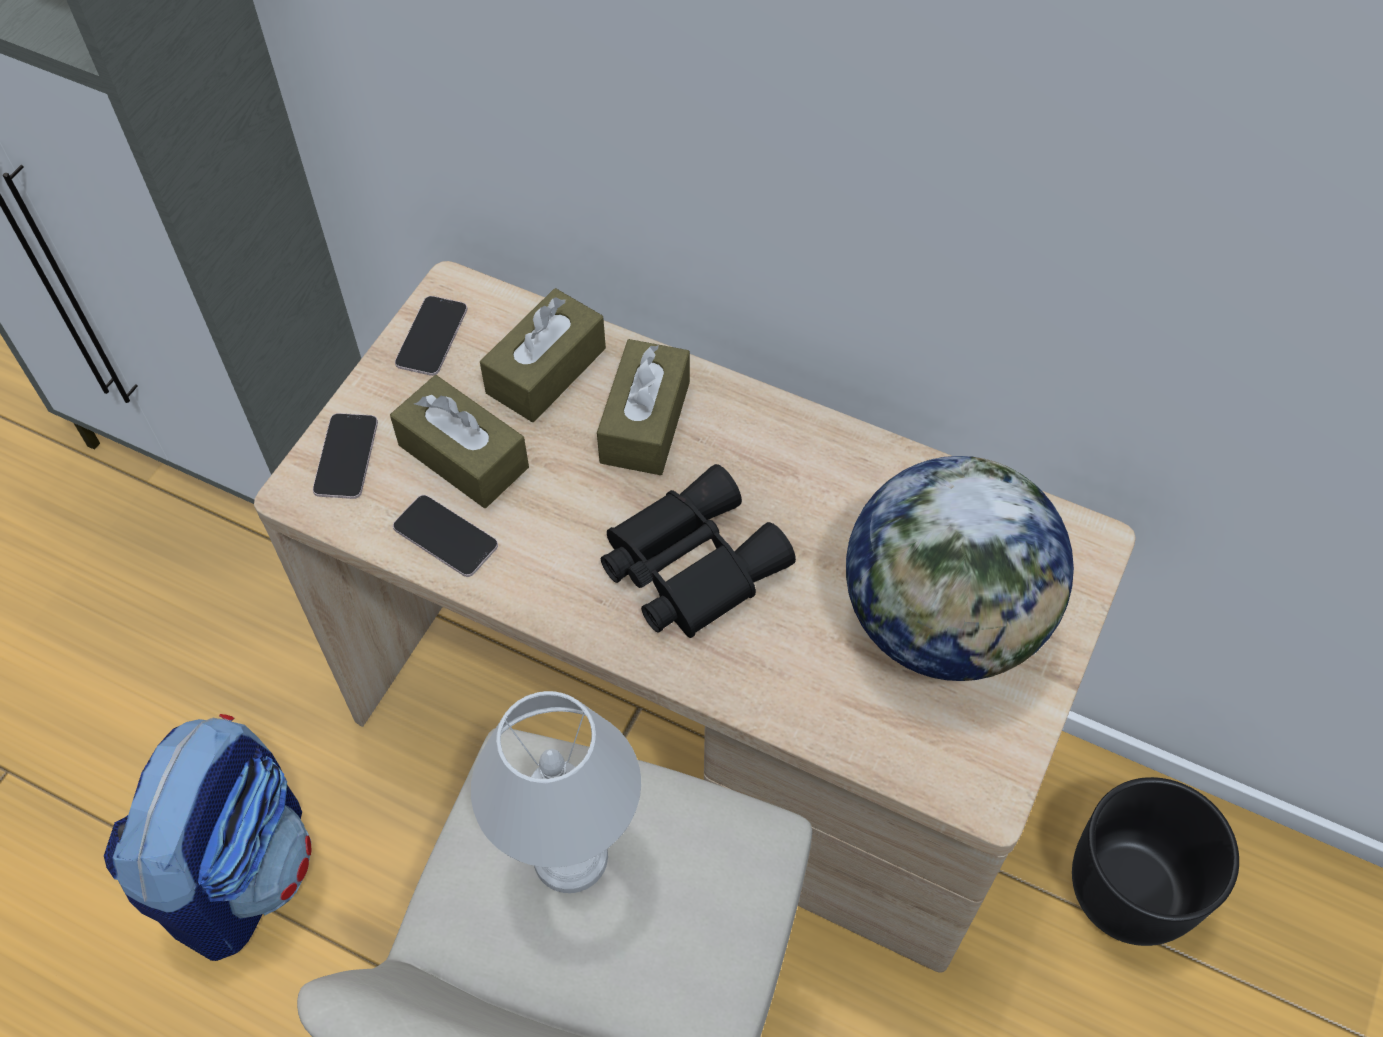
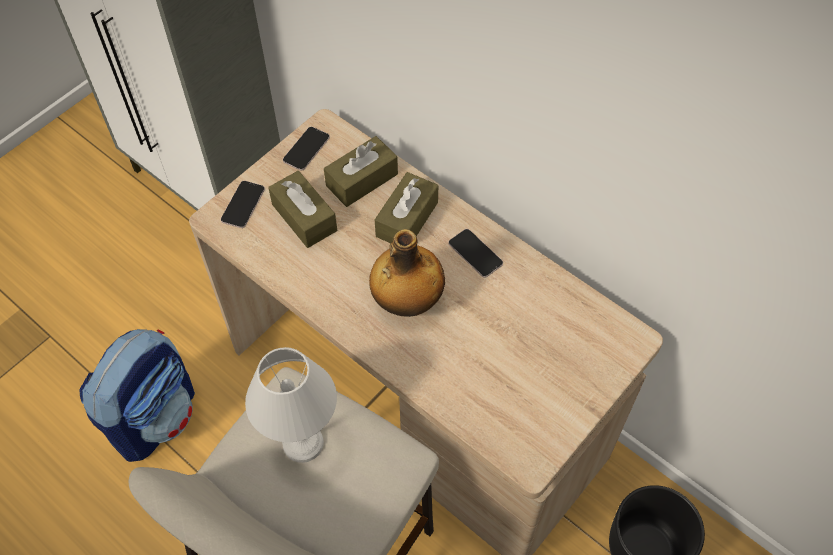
camera: 15 degrees right, 0 degrees up
phone [393,495,498,577] -> phone moved to [448,229,503,278]
black binoculars [601,464,796,638] -> bottle [369,229,445,317]
globe [846,456,1074,681] -> none

